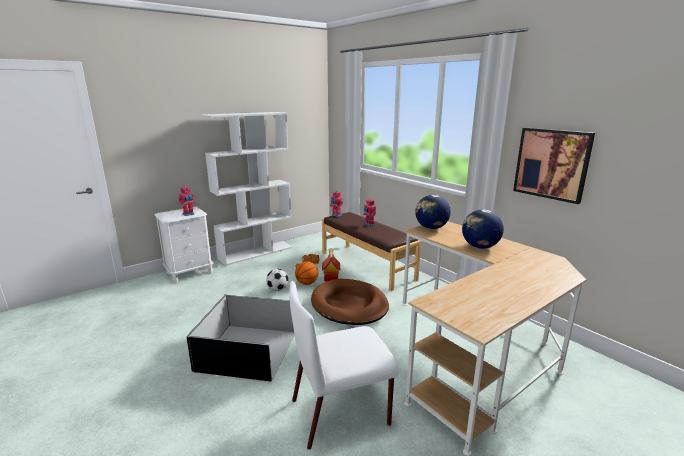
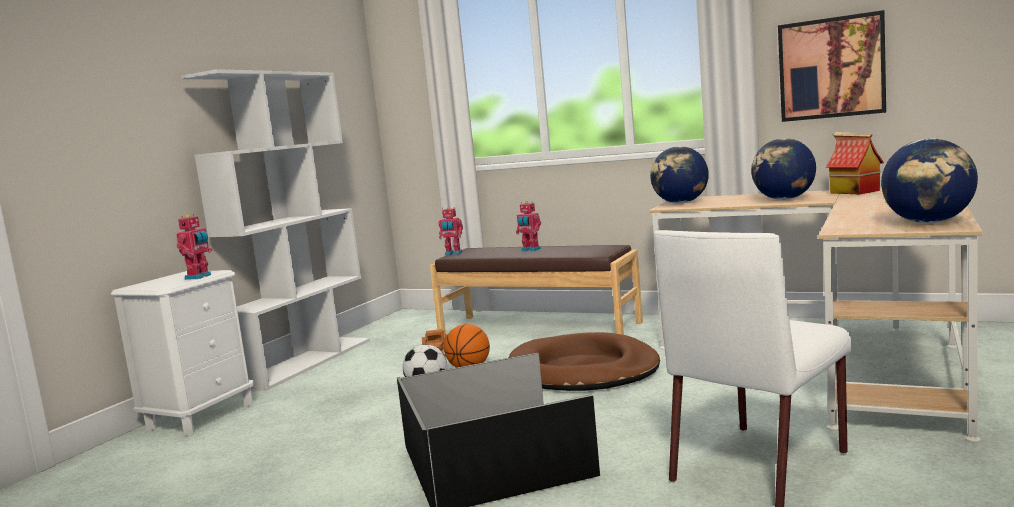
camera: 25 degrees left, 10 degrees down
toy house [322,248,340,281] -> toy house moved to [826,132,884,194]
none -> globe [881,138,978,223]

